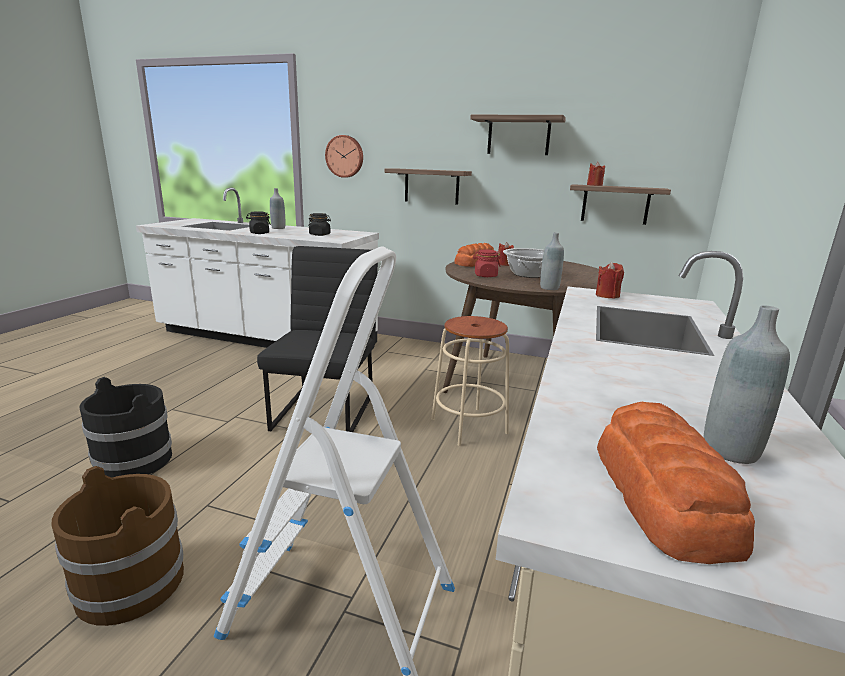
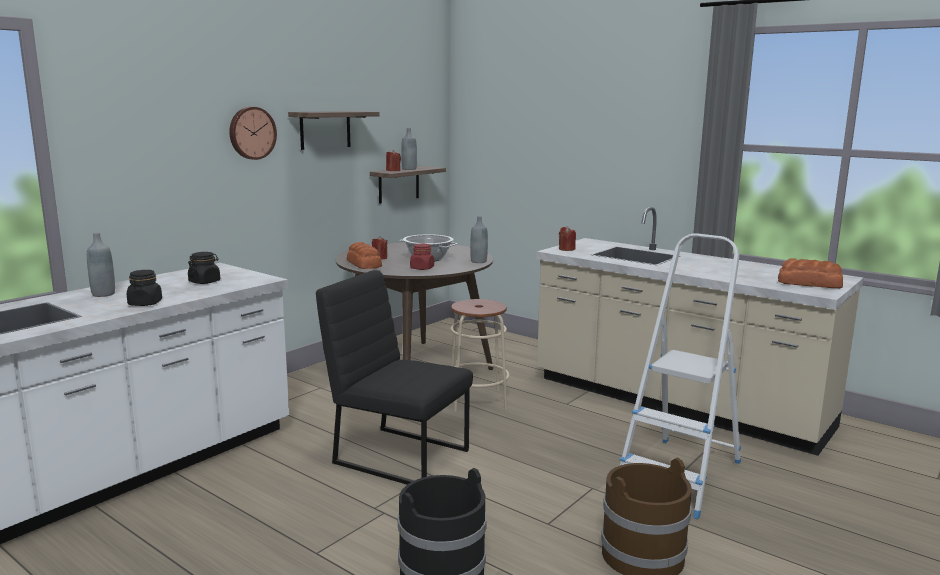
camera: 70 degrees left, 5 degrees down
wall clock [325,135,363,178] -> wall clock moved to [229,107,277,160]
shelf [384,168,472,204] -> none
grey bottle [704,305,790,464] -> grey bottle moved to [401,128,417,170]

